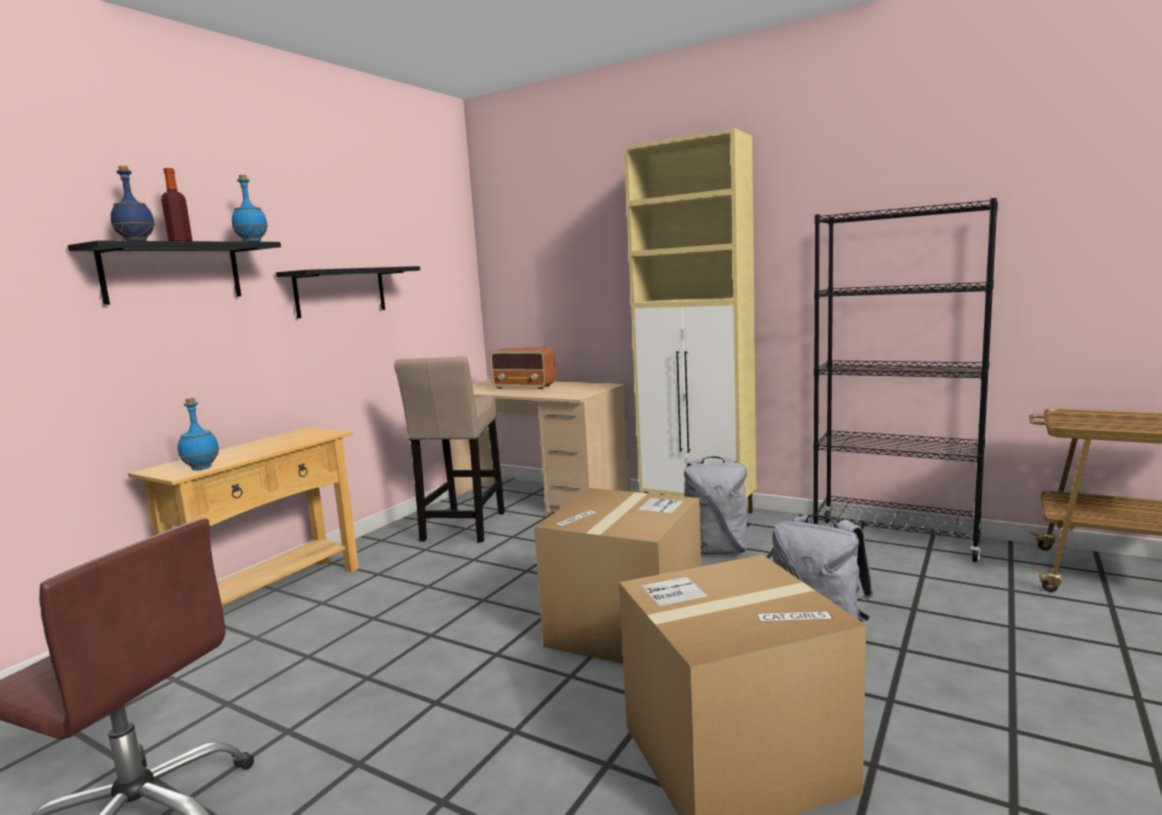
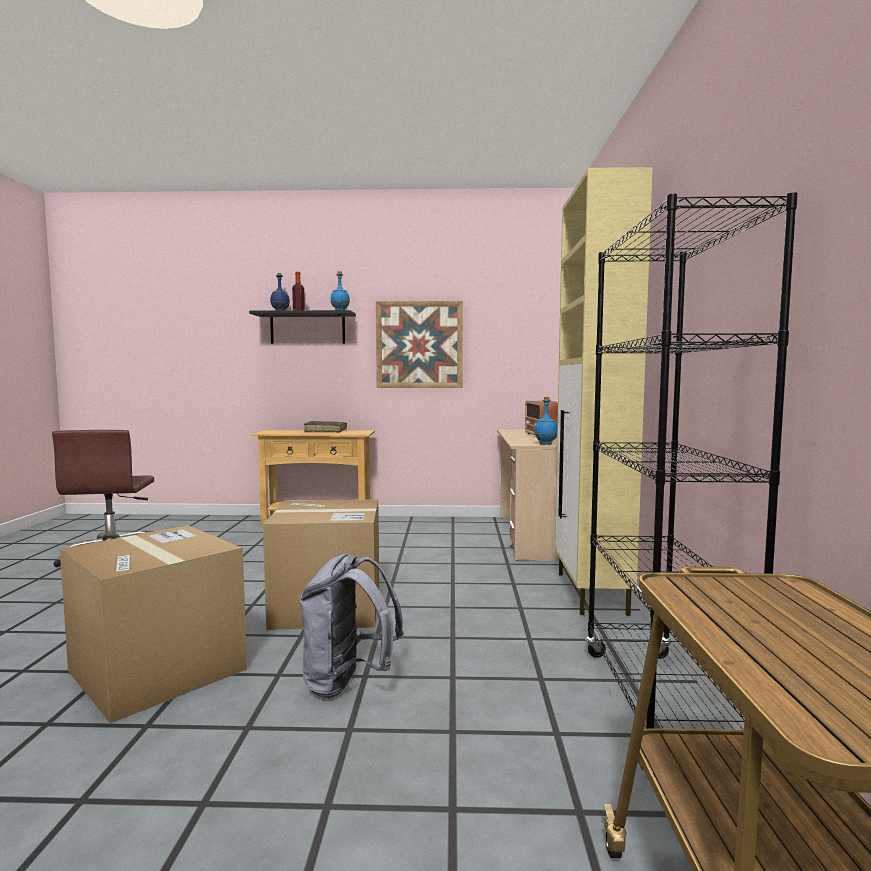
camera: 60 degrees right, 5 degrees down
blue bottle [178,398,219,470] -> blue bottle moved to [534,397,557,445]
black shelf [276,266,420,318] -> picture [376,301,463,388]
beige stool [394,356,505,542] -> none
grey backpack [684,456,750,555] -> none
none -> brown book [304,421,347,433]

